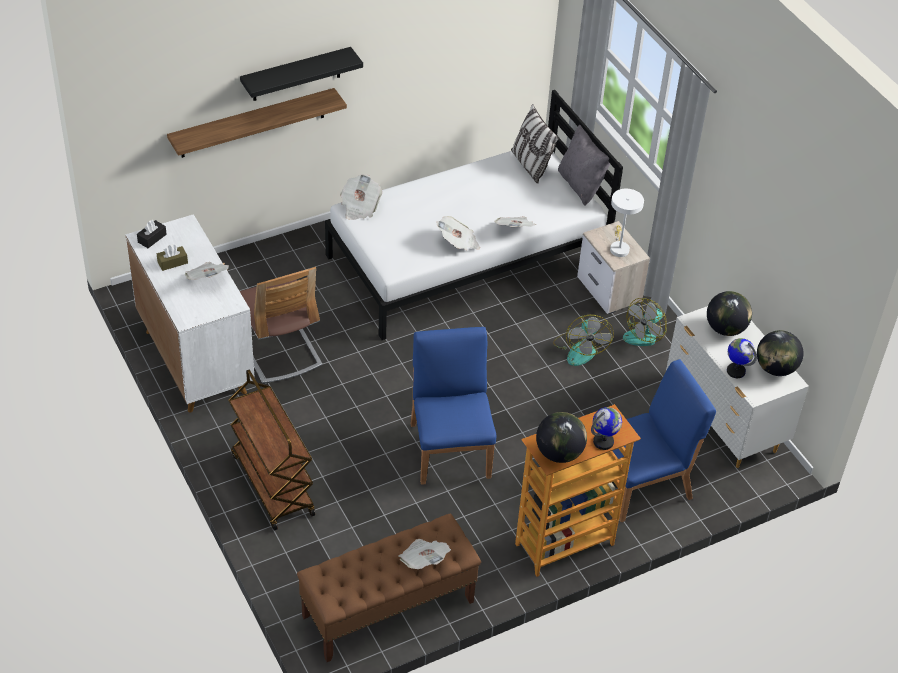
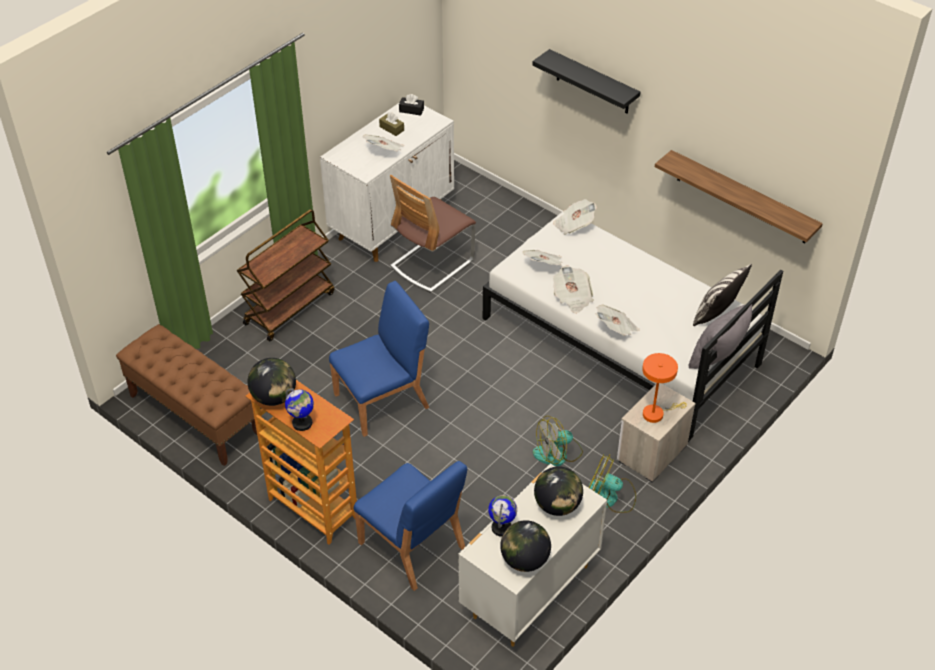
camera: 70 degrees right, 0 degrees up
shelf [167,88,347,158] -> shelf moved to [655,150,823,243]
newspaper [398,539,451,569] -> newspaper moved to [523,250,563,265]
white table lamp [610,189,644,257] -> orange table lamp [642,353,687,423]

